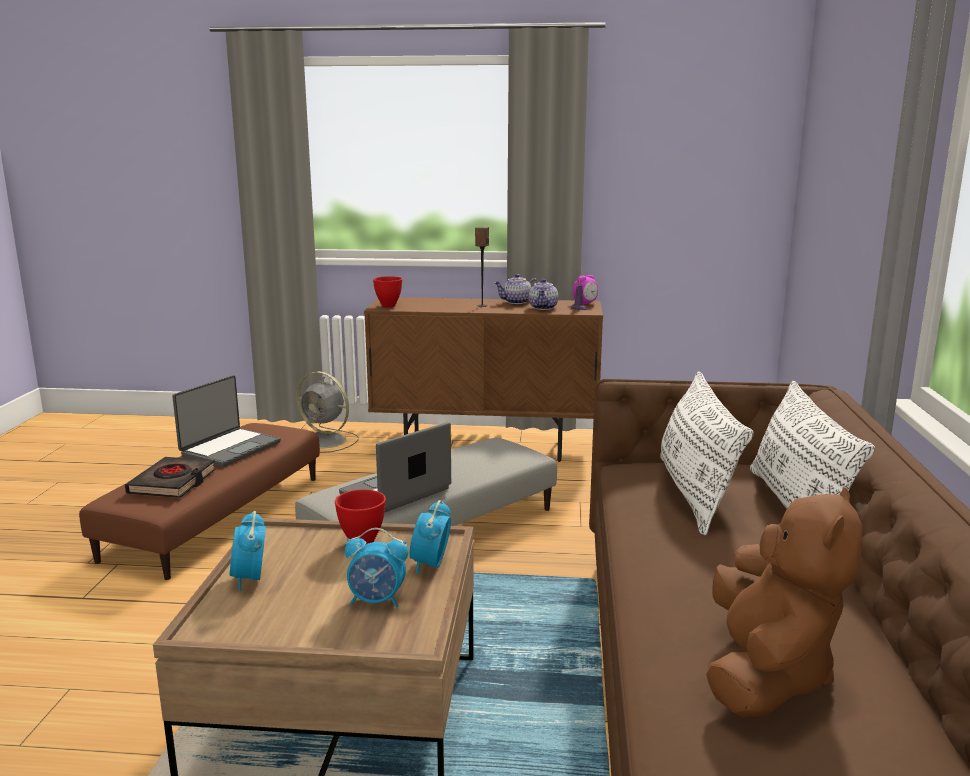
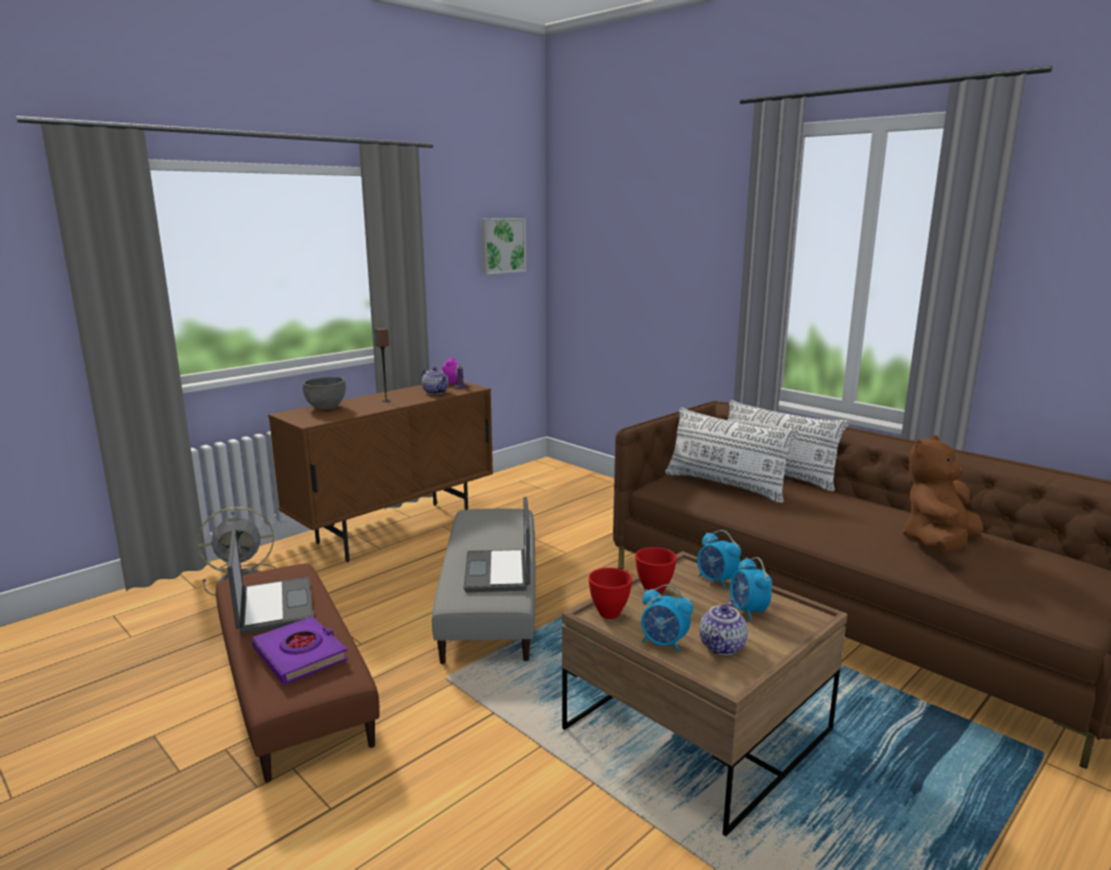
camera: 50 degrees left, 0 degrees up
black book [125,457,216,498] -> purple book [252,616,348,685]
alarm clock [345,528,409,607] -> alarm clock turned 120 degrees clockwise [730,557,772,620]
red bowl [373,276,402,307] -> red bowl moved to [588,568,632,619]
teapot [494,274,538,304] -> teapot moved to [699,599,748,655]
brown plush toy [706,486,862,718] -> brown plush toy turned 105 degrees counterclockwise [903,435,983,553]
none -> grey bowl [303,377,346,409]
none -> picture [481,218,526,275]

